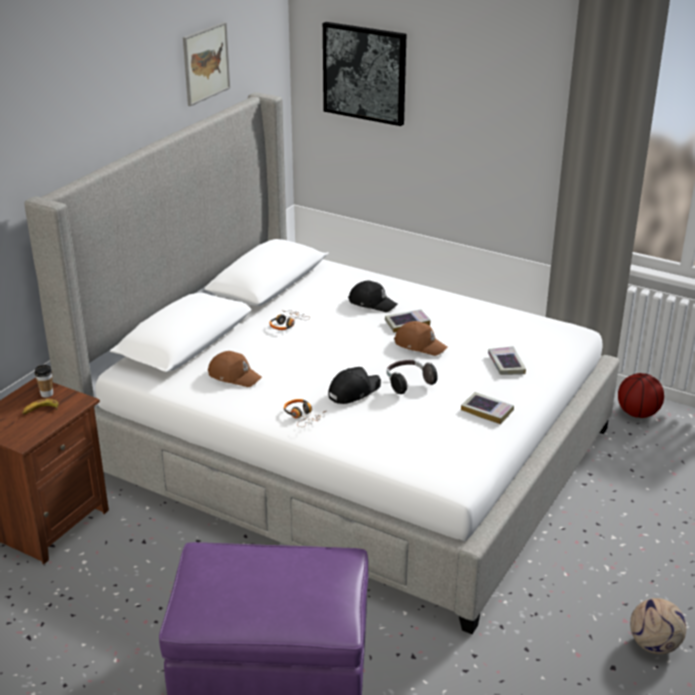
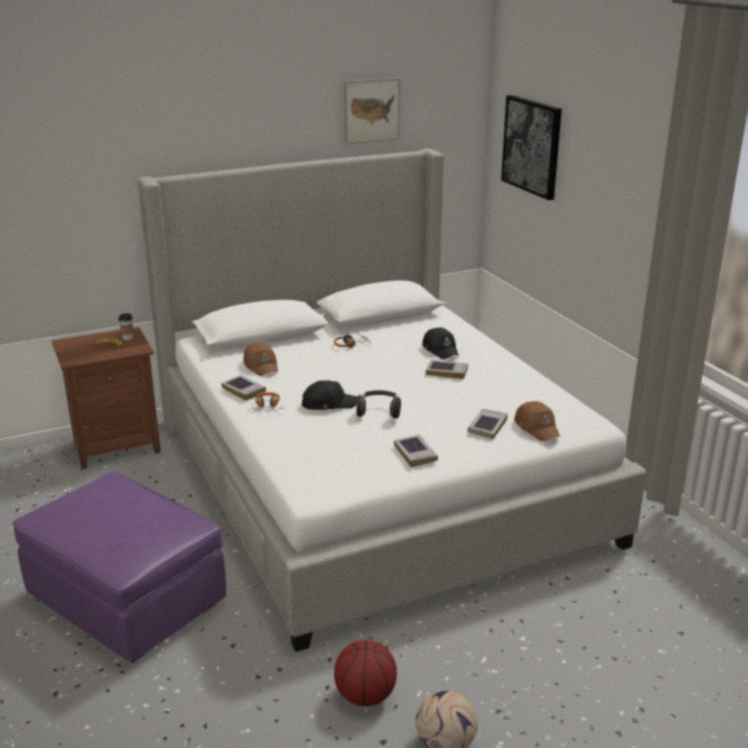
camera: 35 degrees right, 5 degrees down
brown cap [394,321,447,356] -> brown cap moved to [514,401,560,441]
basketball [618,373,664,418] -> basketball moved to [334,640,397,706]
none -> book [221,375,266,401]

